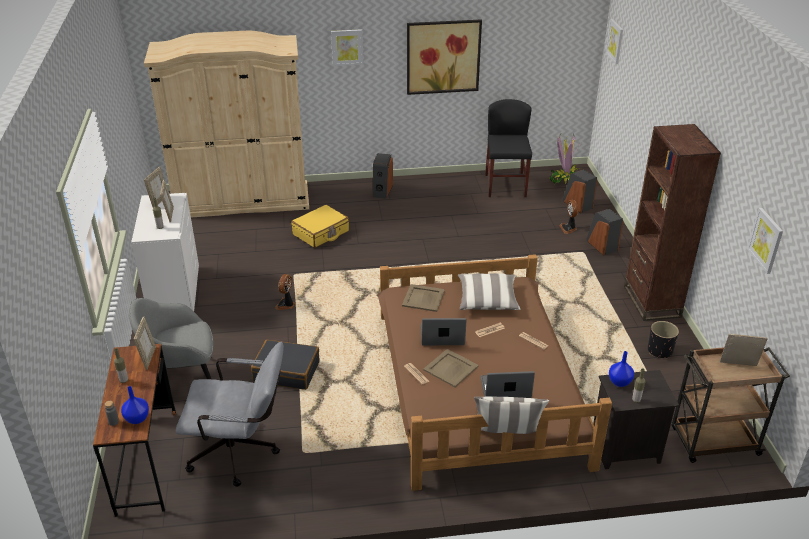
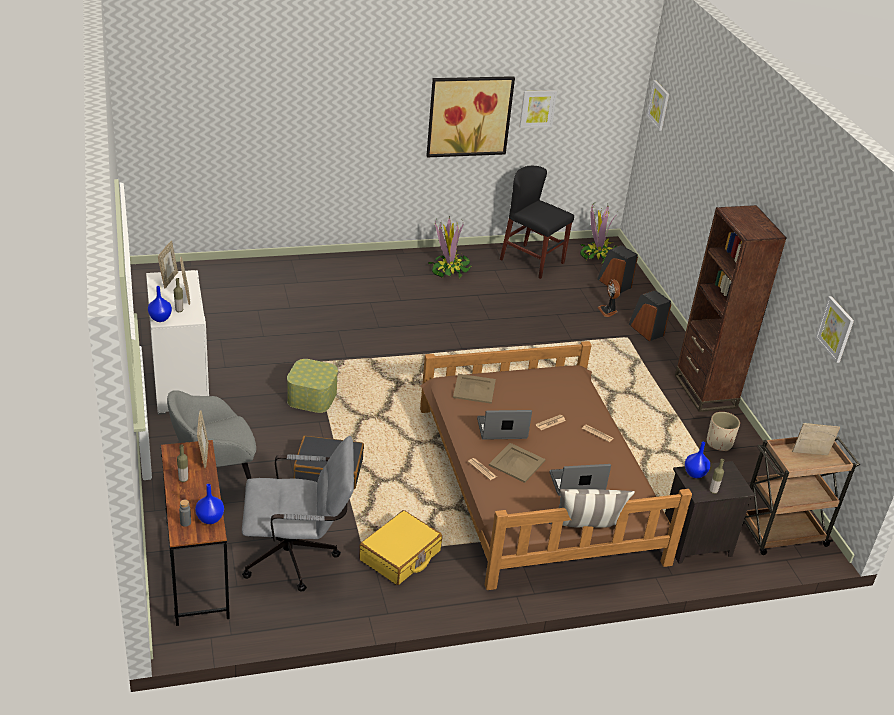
camera: 10 degrees left, 0 degrees up
beige wardrobe [144,31,309,218] -> none
fan [275,274,296,310] -> storage box [287,359,338,413]
yellow suitcase [291,205,349,248] -> yellow suitcase moved to [359,510,442,585]
picture [331,29,363,66] -> picture moved to [519,90,557,128]
speaker [372,153,393,199] -> none
pillow [458,273,520,310] -> none
black chair [485,99,532,197] -> black chair turned 45 degrees counterclockwise [500,166,574,279]
black planter [648,321,679,359] -> beige planter [707,412,740,451]
none -> blue vase [148,286,172,322]
none -> potted plant [428,216,472,279]

